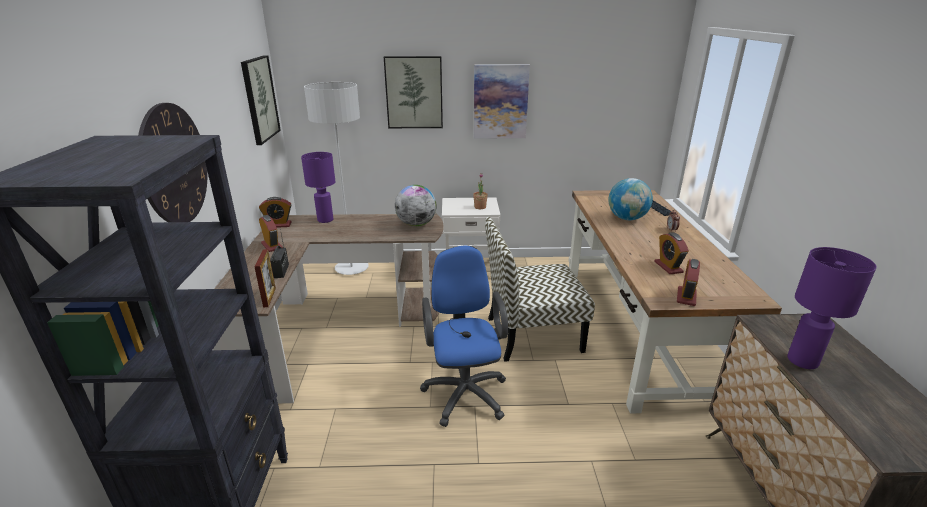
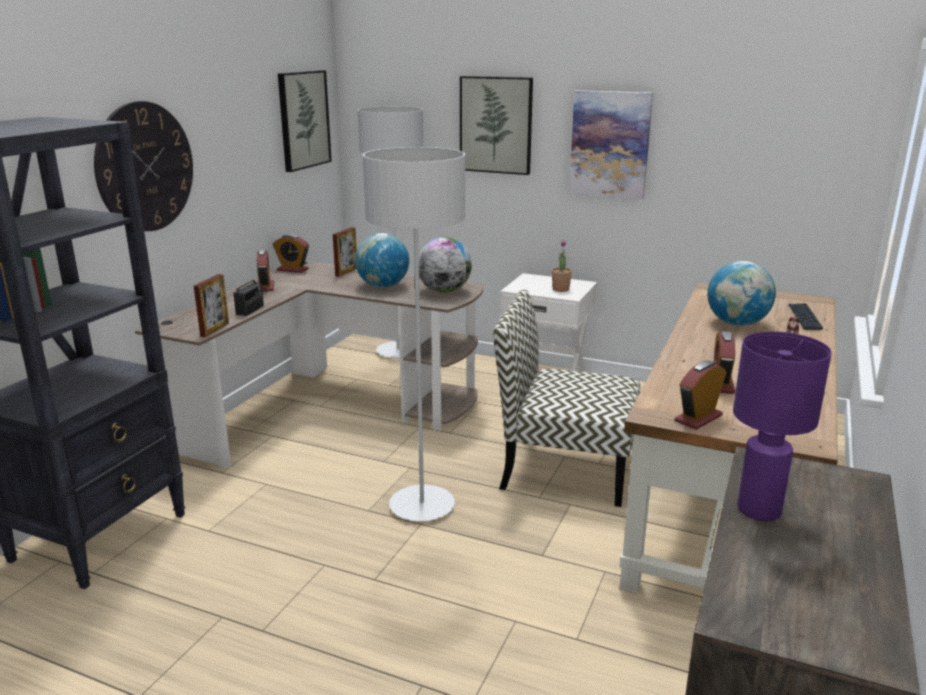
camera: 25 degrees right, 5 degrees down
purple table lamp [301,152,335,223] -> picture frame [333,227,357,277]
blue office chair [420,245,508,427] -> grey floor lamp [363,147,465,521]
none -> globe [355,233,409,288]

